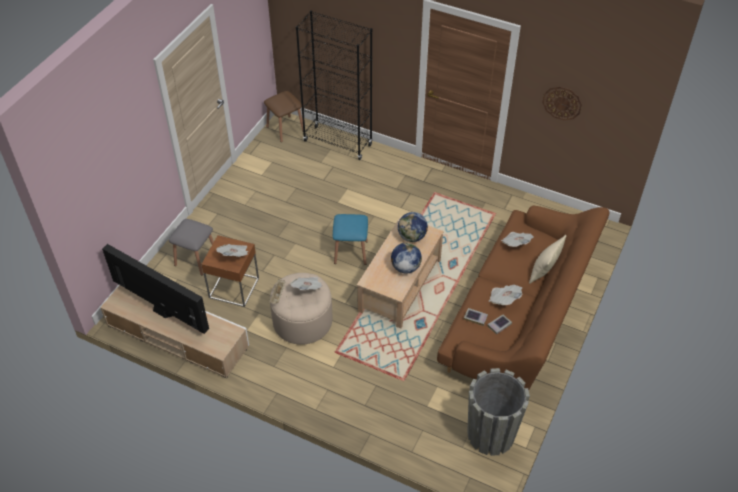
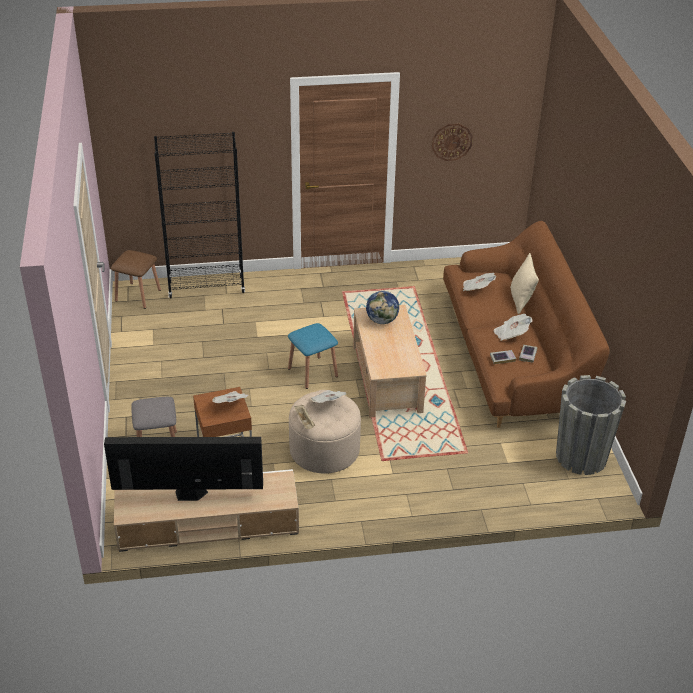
camera: 35 degrees left, 10 degrees down
globe [391,243,422,274] -> none

